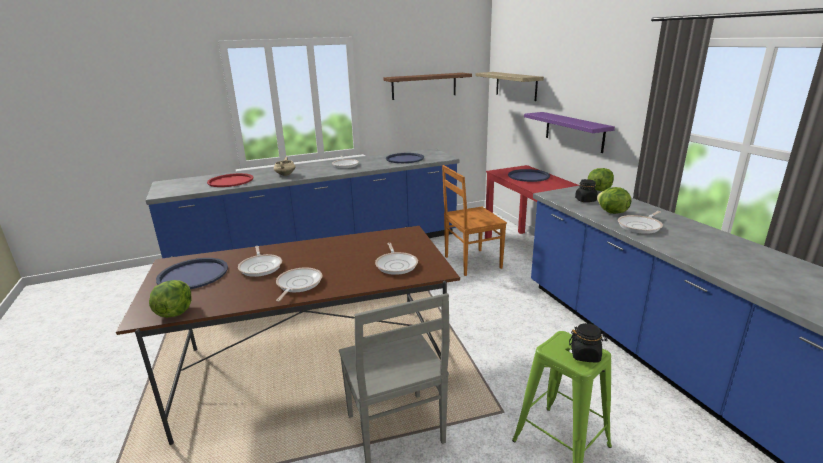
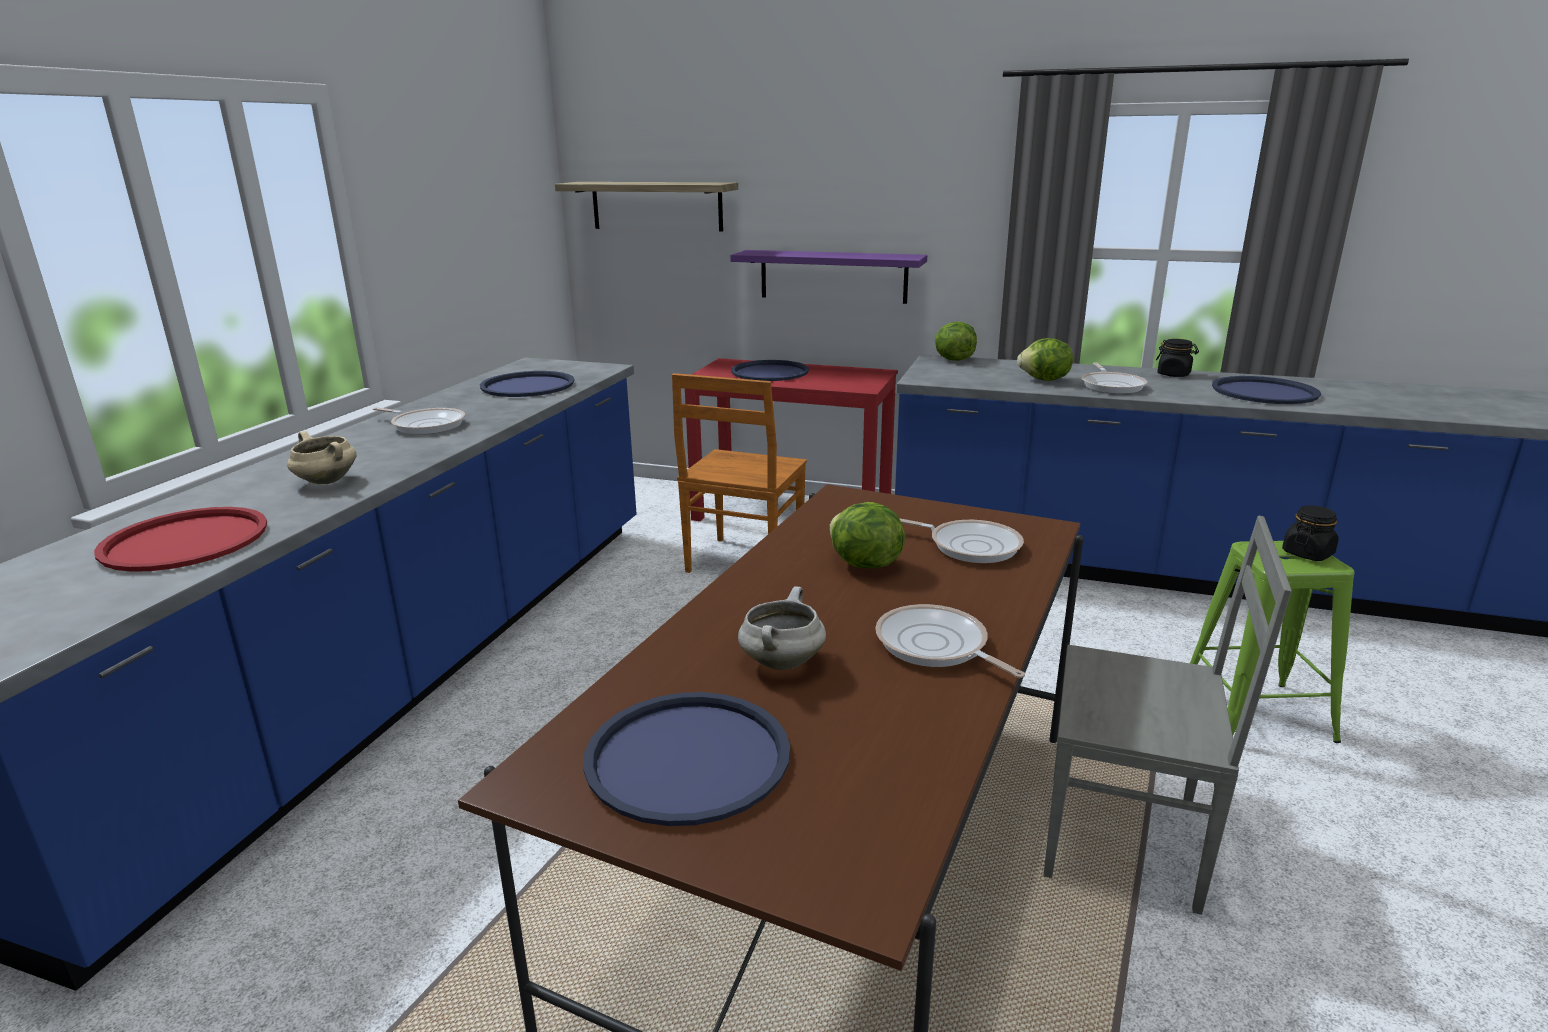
camera: 50 degrees left, 0 degrees up
lettuce [149,280,192,318] -> lettuce moved to [830,502,905,569]
frying pan [238,246,282,277] -> white cooking pot [738,586,826,670]
brown shelf [383,73,472,100] -> none
black jar [575,179,598,202] -> black jar moved to [1156,339,1199,377]
none -> blue tray [1212,376,1321,404]

